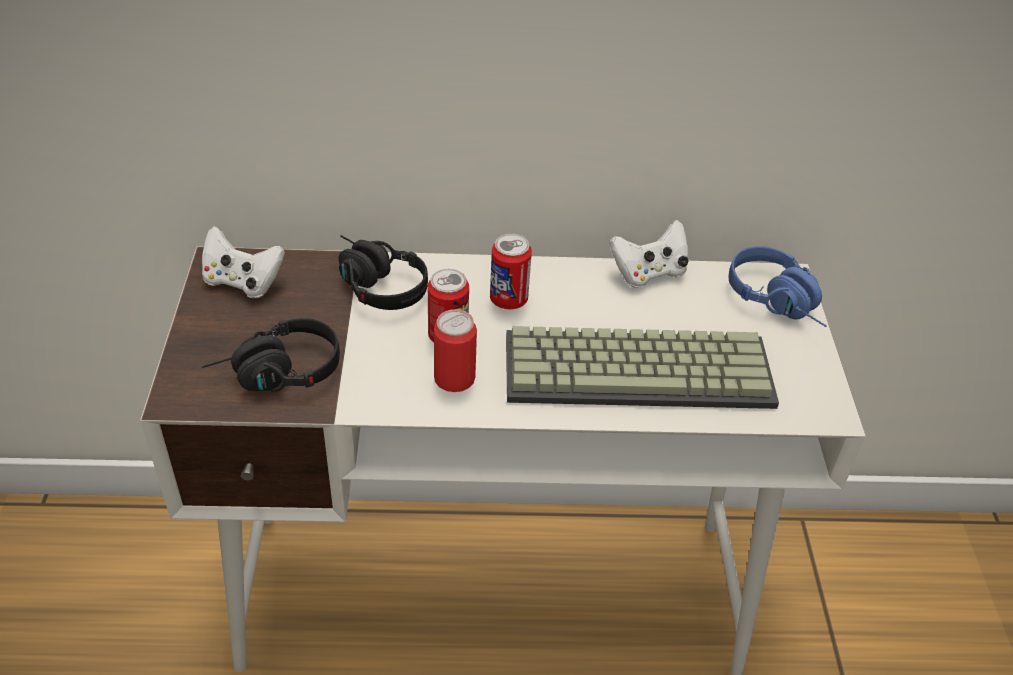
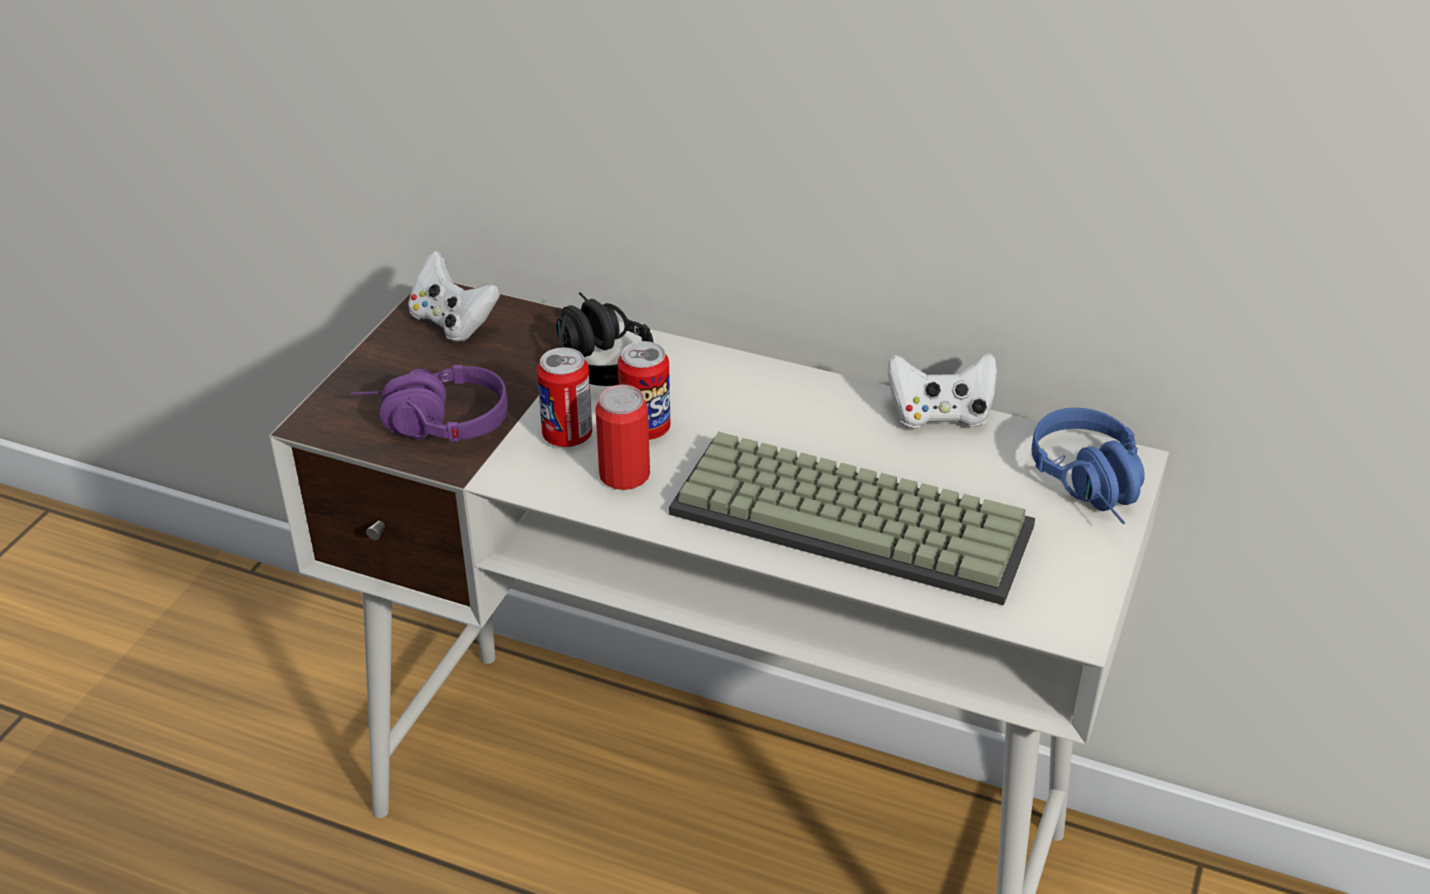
camera: 25 degrees right, 5 degrees down
black headphones [202,318,340,392] -> purple headphones [351,365,508,442]
can [490,234,532,309] -> can moved to [537,348,592,447]

